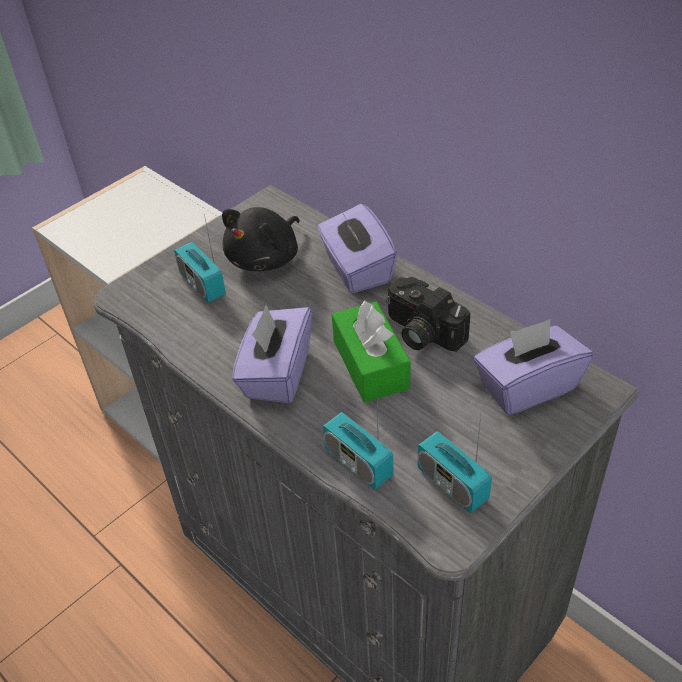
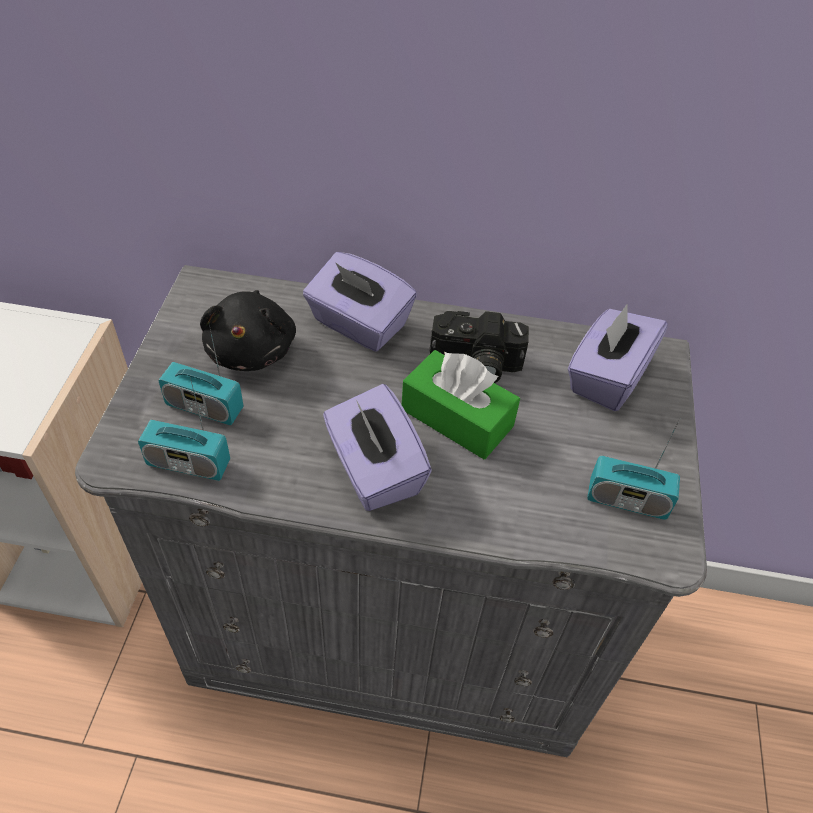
camera: 40 degrees left, 5 degrees up
radio [323,390,393,490] -> radio moved to [138,377,230,481]

